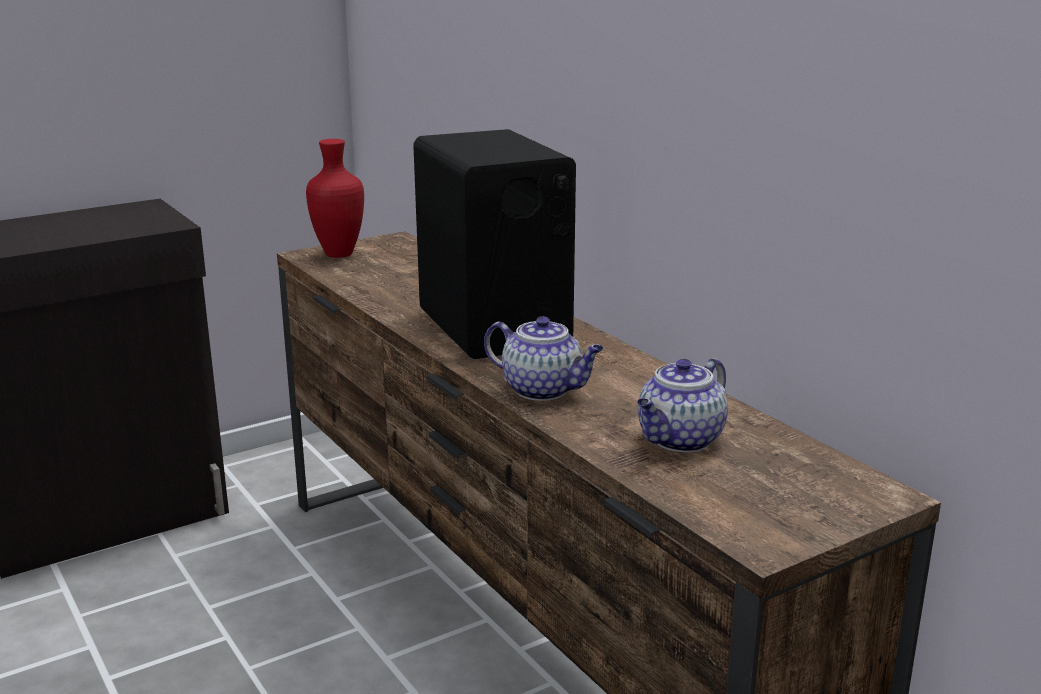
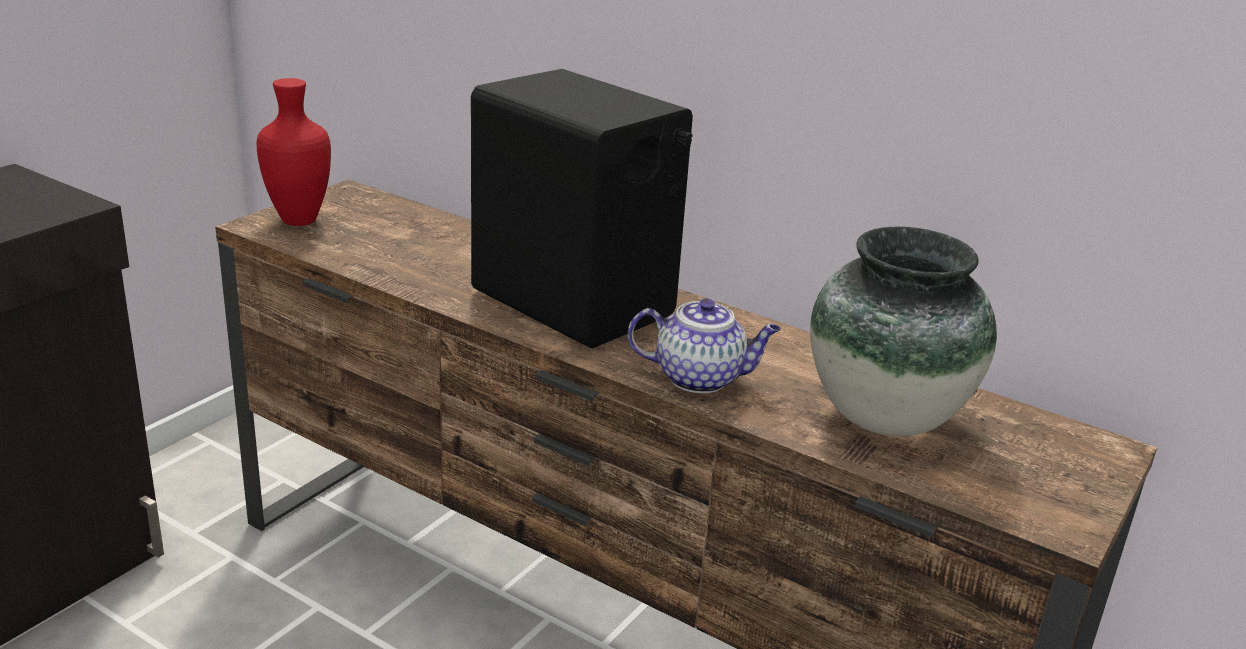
camera: 25 degrees left, 5 degrees up
teapot [637,358,728,452] -> vase [810,227,997,436]

